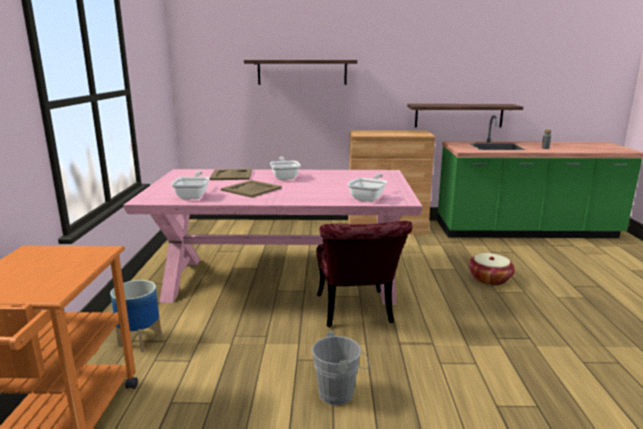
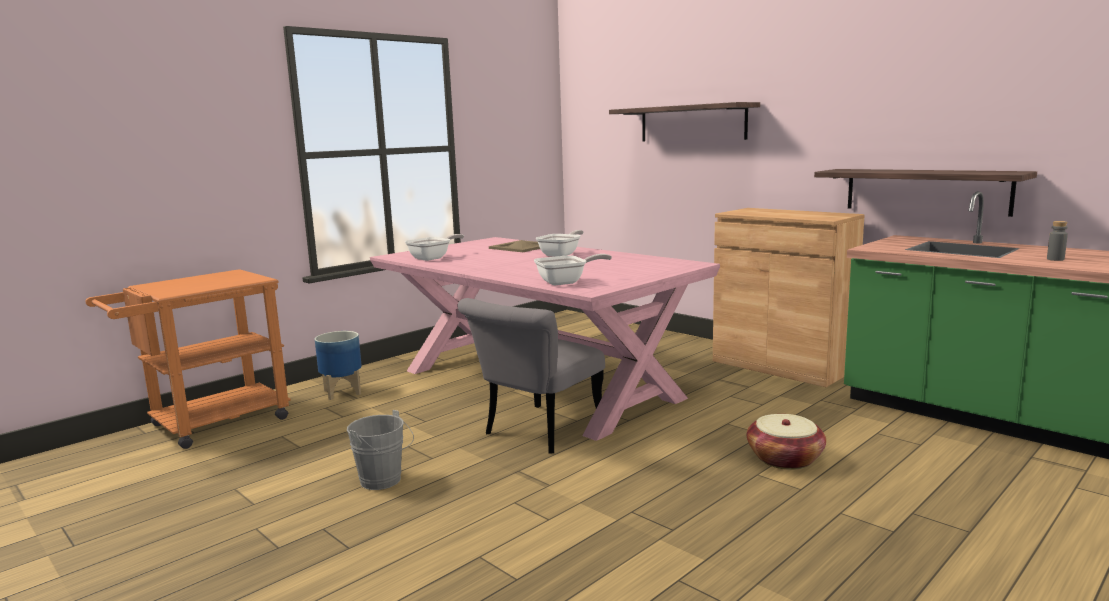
camera: 45 degrees right, 5 degrees down
beige tray [221,180,282,198] -> none
red chair [316,221,413,327] -> grey chair [457,298,605,454]

